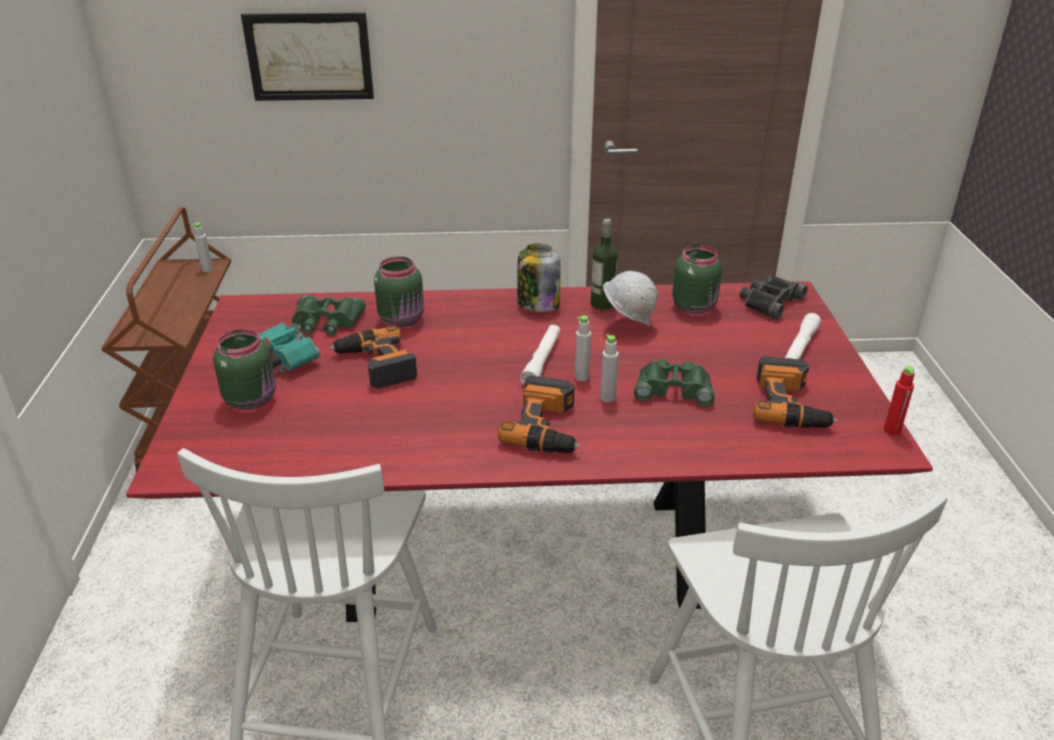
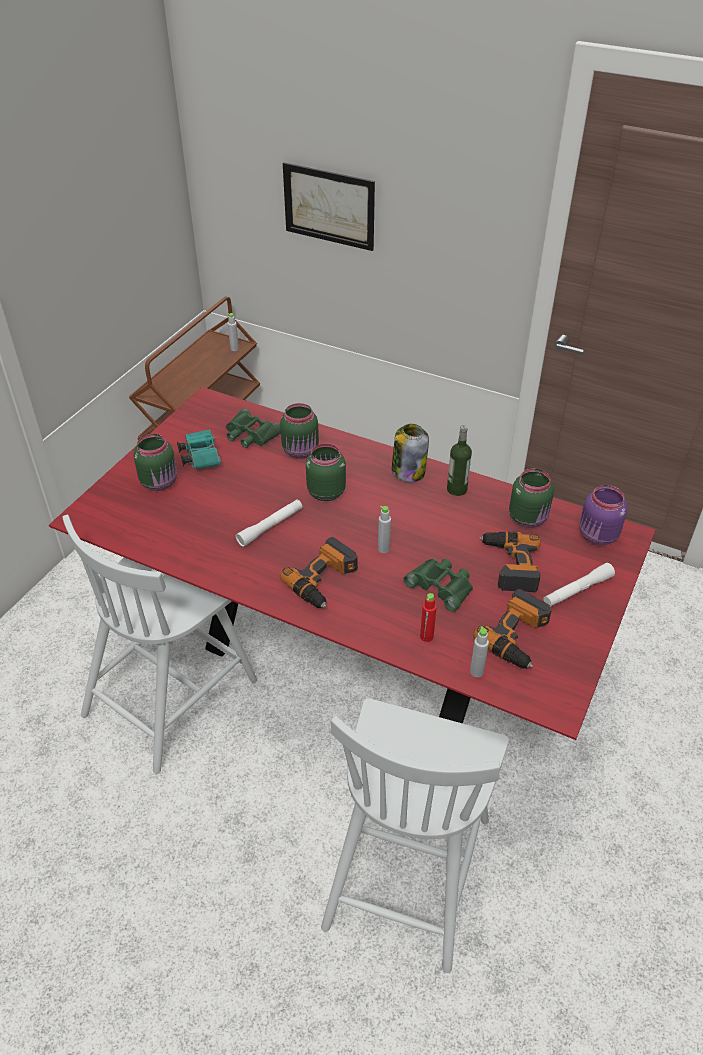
camera: 30 degrees right, 10 degrees up
power drill [330,326,417,389] -> power drill moved to [479,532,541,592]
white flashlight [520,325,560,384] -> white flashlight moved to [236,499,303,547]
grey bottle [600,334,619,403] -> grey bottle moved to [470,626,489,677]
white hard hat [603,271,658,327] -> none
black binoculars [740,275,807,319] -> purple jar [579,485,627,546]
red bottle [884,366,914,435] -> red bottle moved to [420,593,437,642]
none -> green jar [306,443,346,501]

